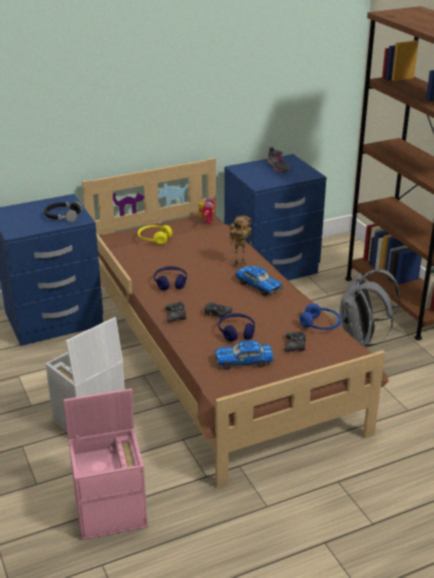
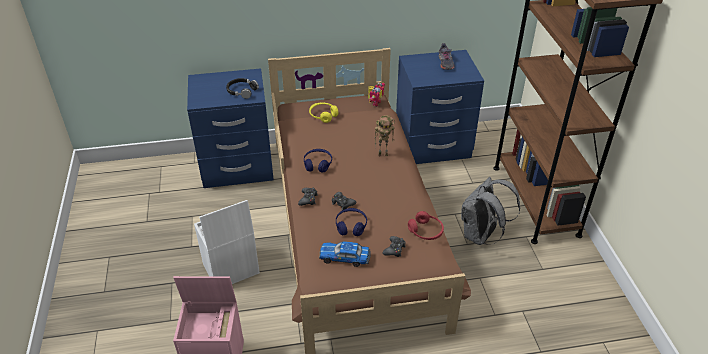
camera: 15 degrees right, 10 degrees up
toy car [235,266,283,296] -> none
blue headphones [299,303,341,330] -> red headphones [408,211,444,240]

